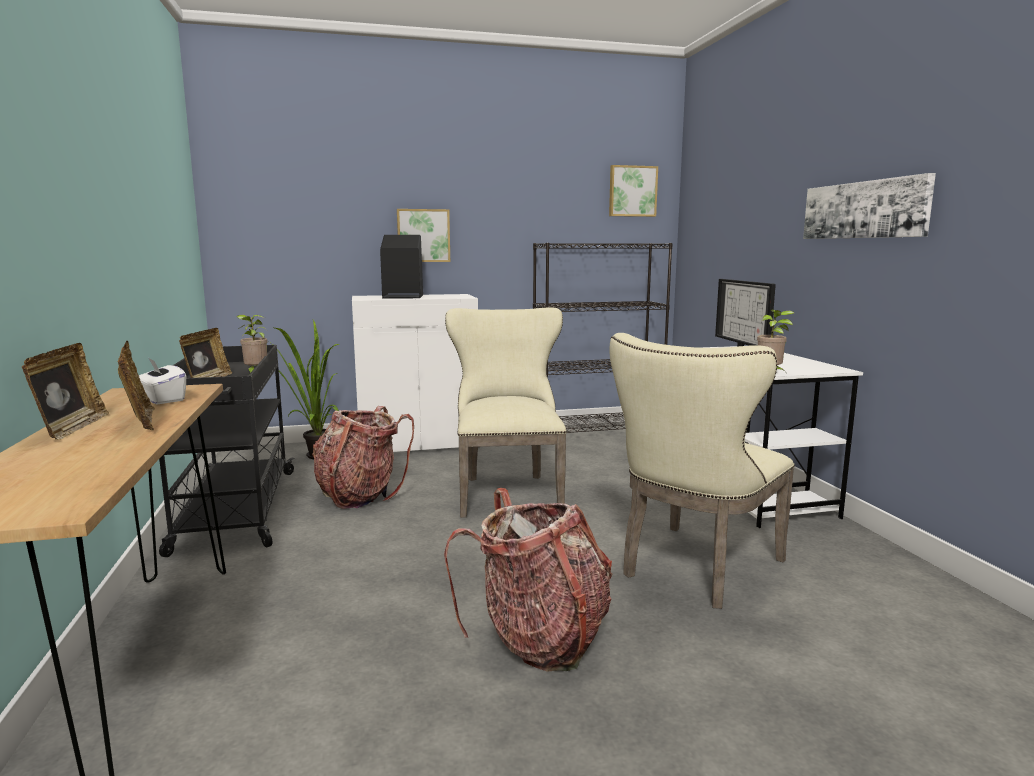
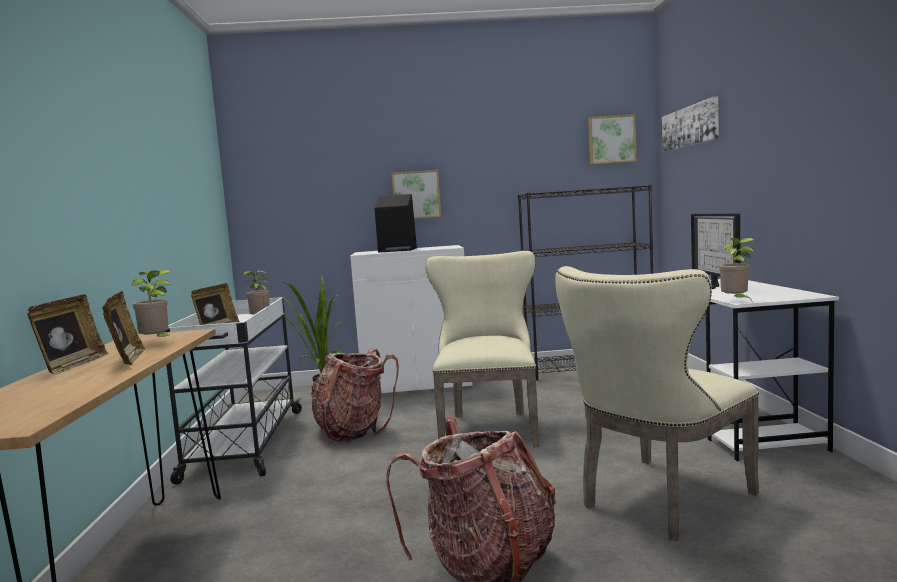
camera: 10 degrees right, 5 degrees down
white tissue box [139,359,186,405] -> potted plant [132,270,174,337]
black cart [159,345,295,557] -> white cart [162,297,303,484]
picture [803,173,936,239] -> picture moved to [662,96,719,152]

